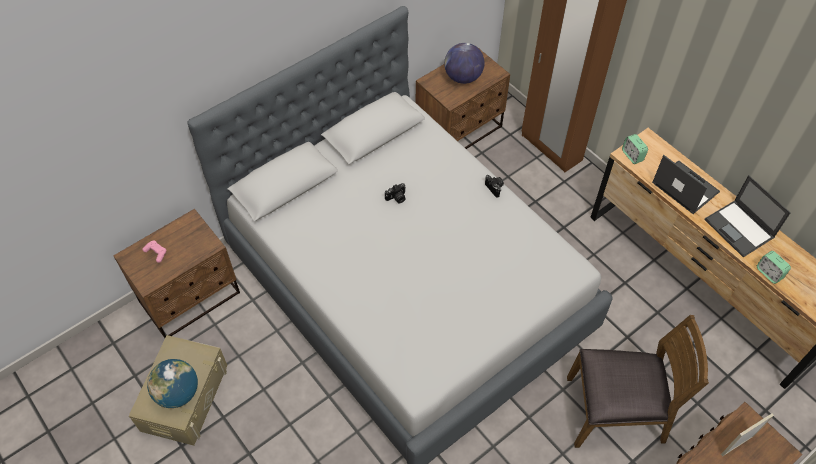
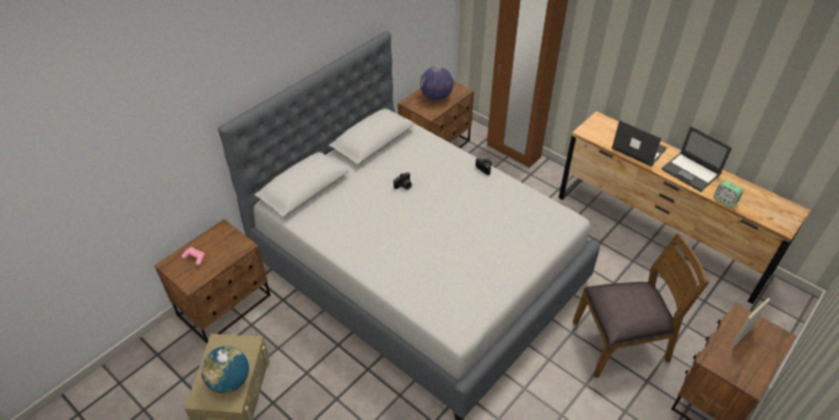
camera: 10 degrees left, 10 degrees down
alarm clock [622,134,648,164] -> none

